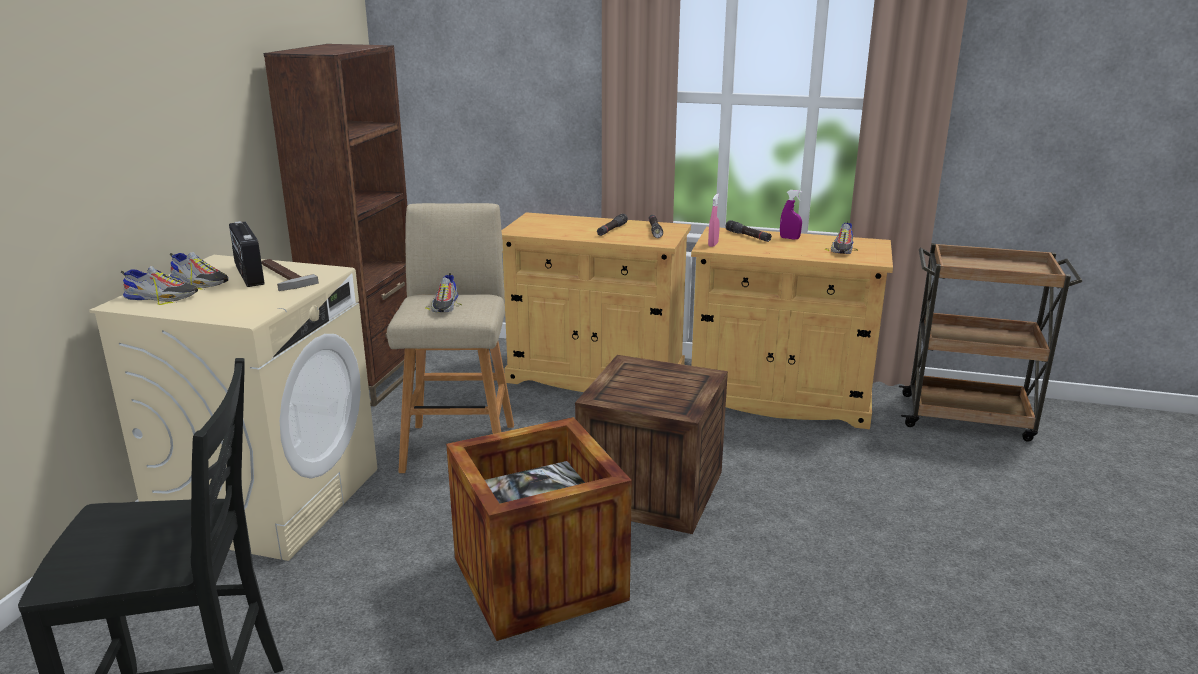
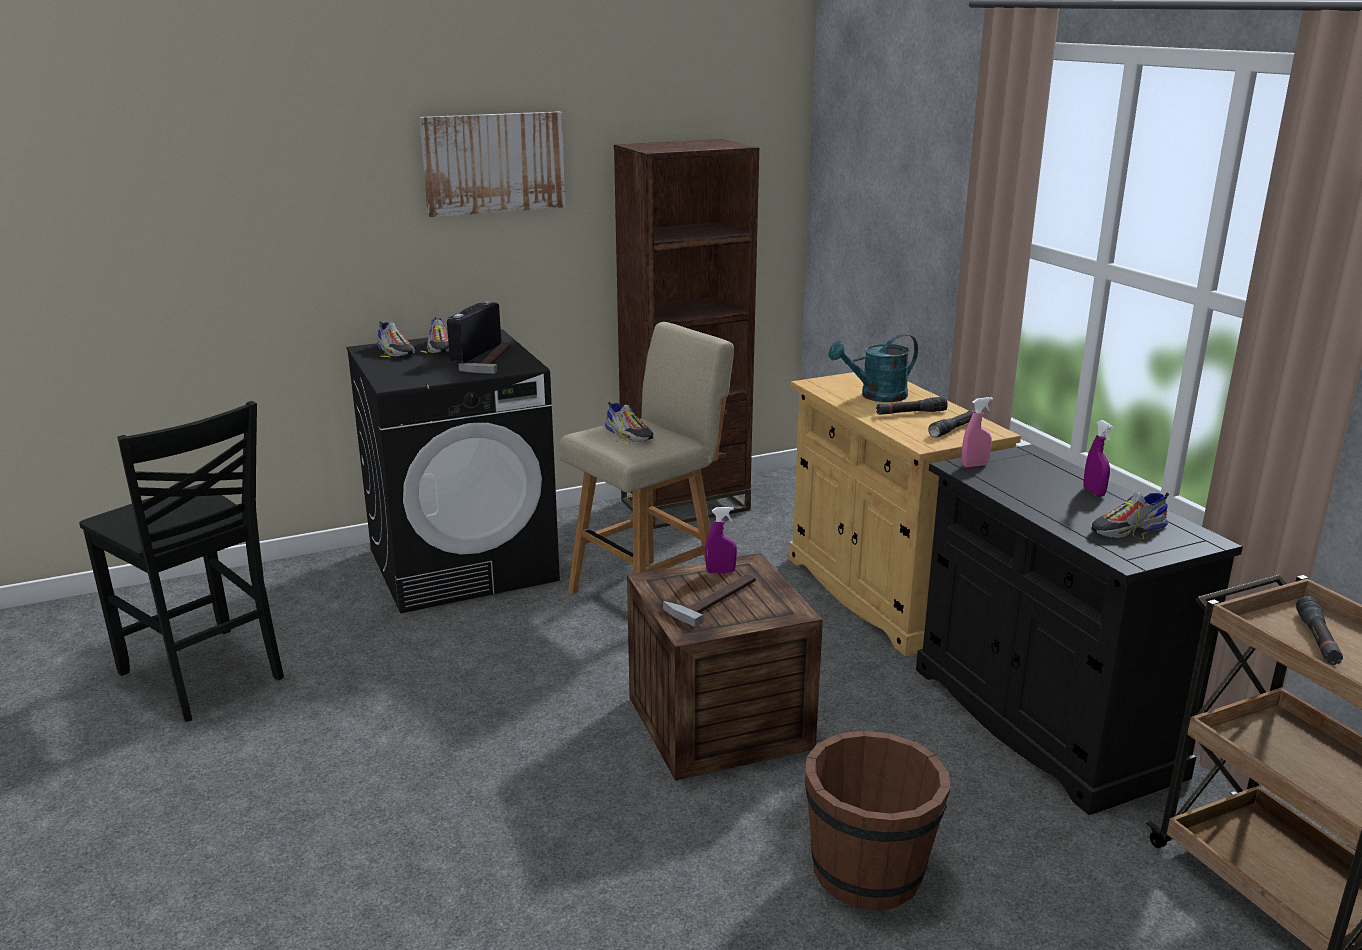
camera: 50 degrees right, 0 degrees up
beige washing machine [89,255,377,561] -> black washing machine [347,329,560,613]
shoe [425,273,462,312] -> shoe turned 90 degrees counterclockwise [605,402,654,443]
crate [446,417,632,641] -> none
beige cabinet [691,227,893,429] -> black cabinet [916,444,1243,815]
black flashlight [725,220,772,242] -> black flashlight moved to [1296,596,1343,665]
none -> picture [419,111,566,217]
none -> hammer [663,574,756,627]
none -> purple spray bottle [705,507,737,573]
none -> brown bucket [805,731,950,911]
none -> turquoise watering can [828,334,918,402]

